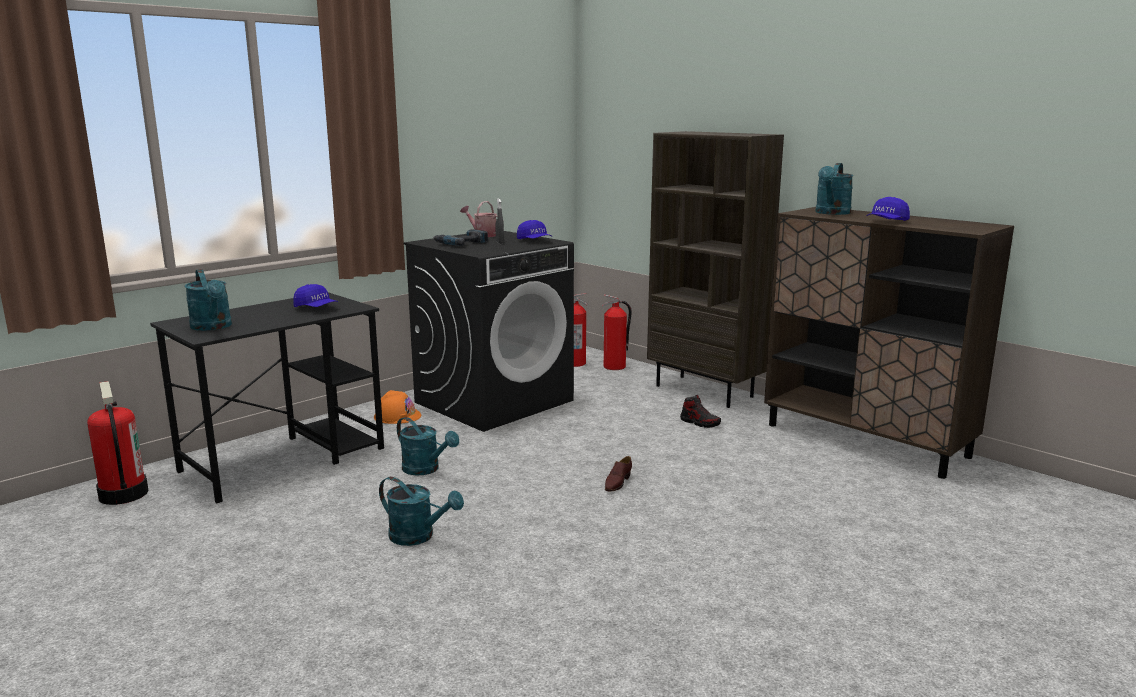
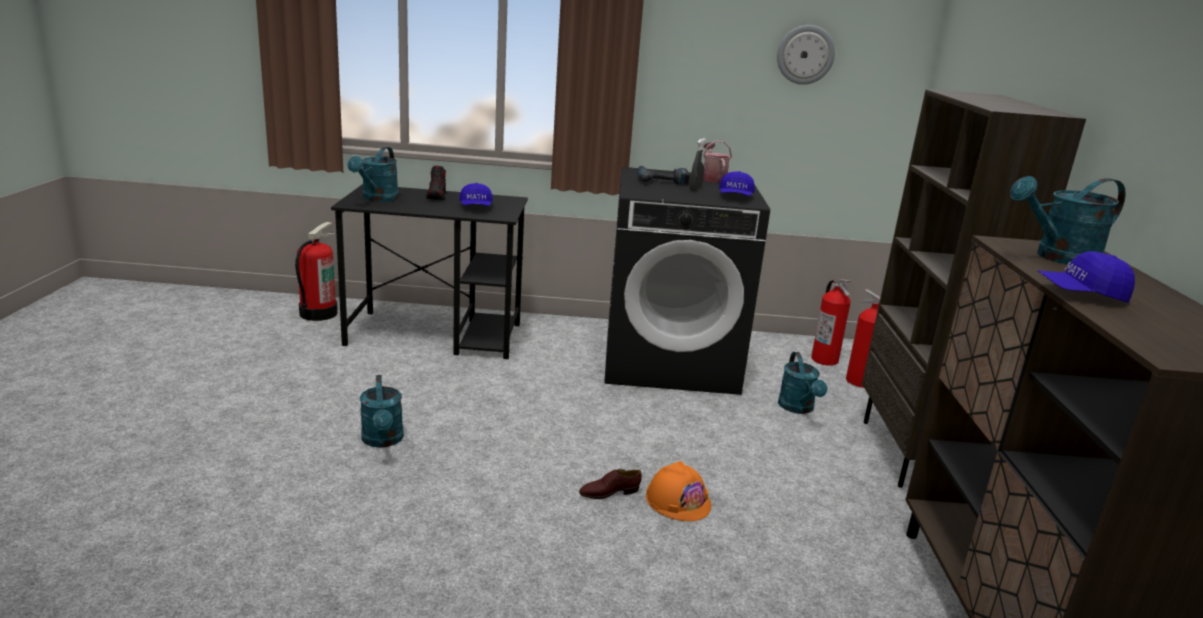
camera: 45 degrees right, 5 degrees up
orange hard hat [374,390,421,424] -> orange hard hat moved to [646,461,711,521]
turquoise watering can [397,417,459,476] -> turquoise watering can moved to [778,352,827,414]
shoe [680,395,721,428] -> shoe moved to [426,166,446,200]
none -> wall clock [777,25,835,85]

